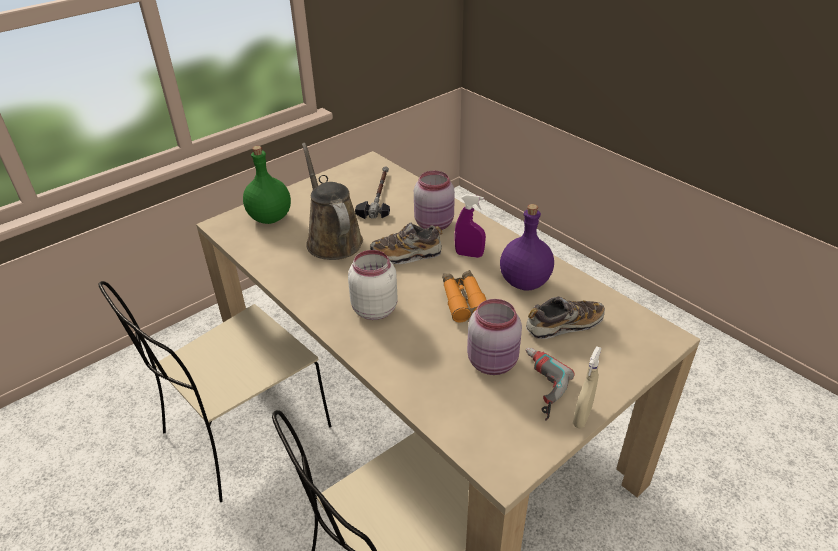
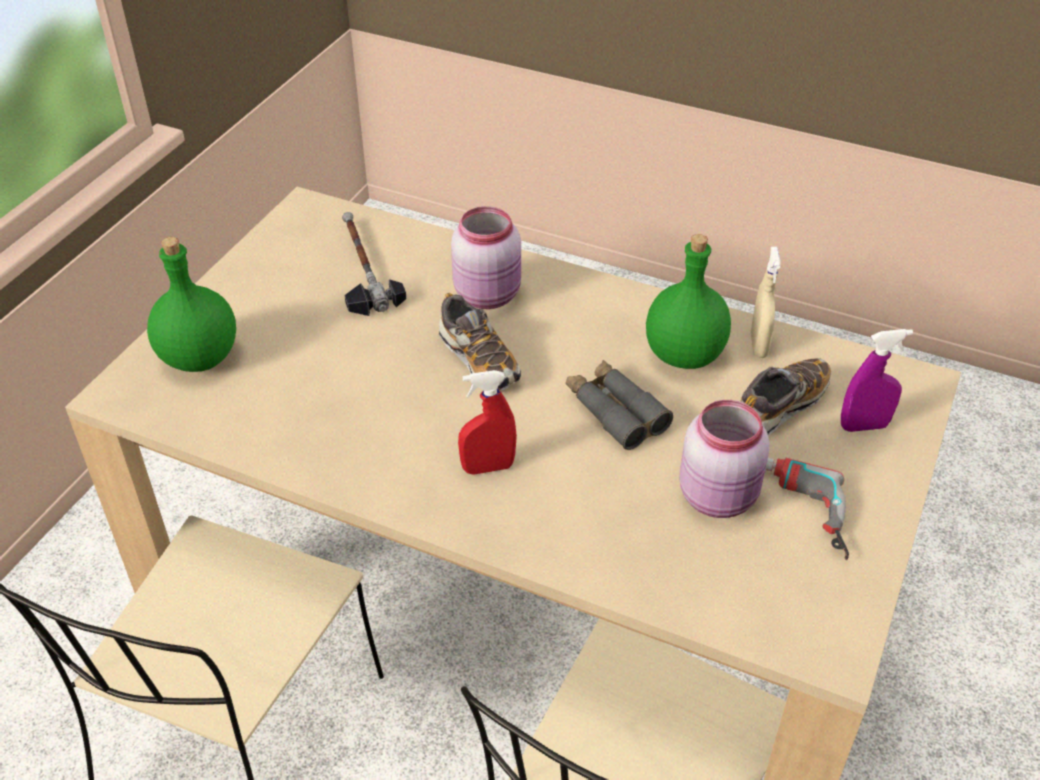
camera: 25 degrees left, 5 degrees up
brown watering can [302,143,363,260] -> none
white jar [348,250,397,320] -> red spray bottle [458,370,517,475]
shoe [370,222,442,264] -> shoe turned 90 degrees counterclockwise [439,293,521,390]
orange binoculars [442,270,486,322] -> grey binoculars [566,360,673,450]
purple spray bottle [454,194,486,258] -> purple spray bottle moved to [841,329,913,432]
purple bottle [500,204,554,290] -> green bottle [646,234,731,369]
beige spray bottle [573,347,602,428] -> beige spray bottle moved to [751,247,781,358]

